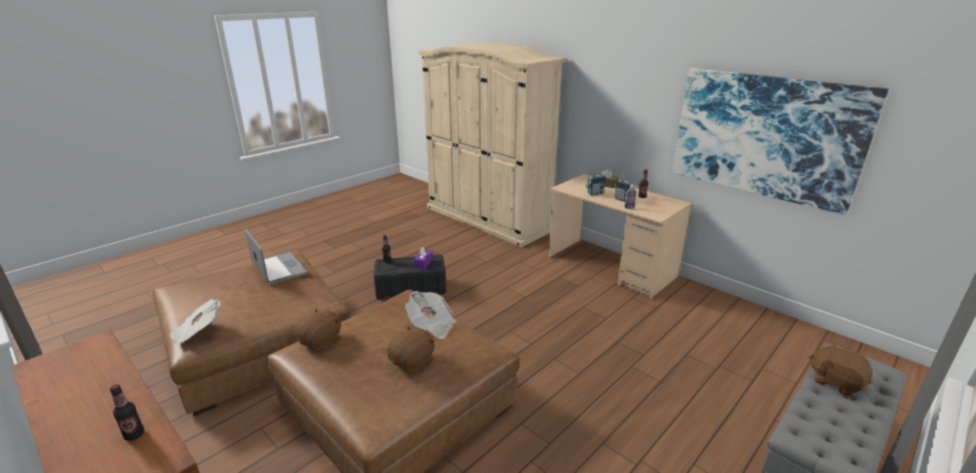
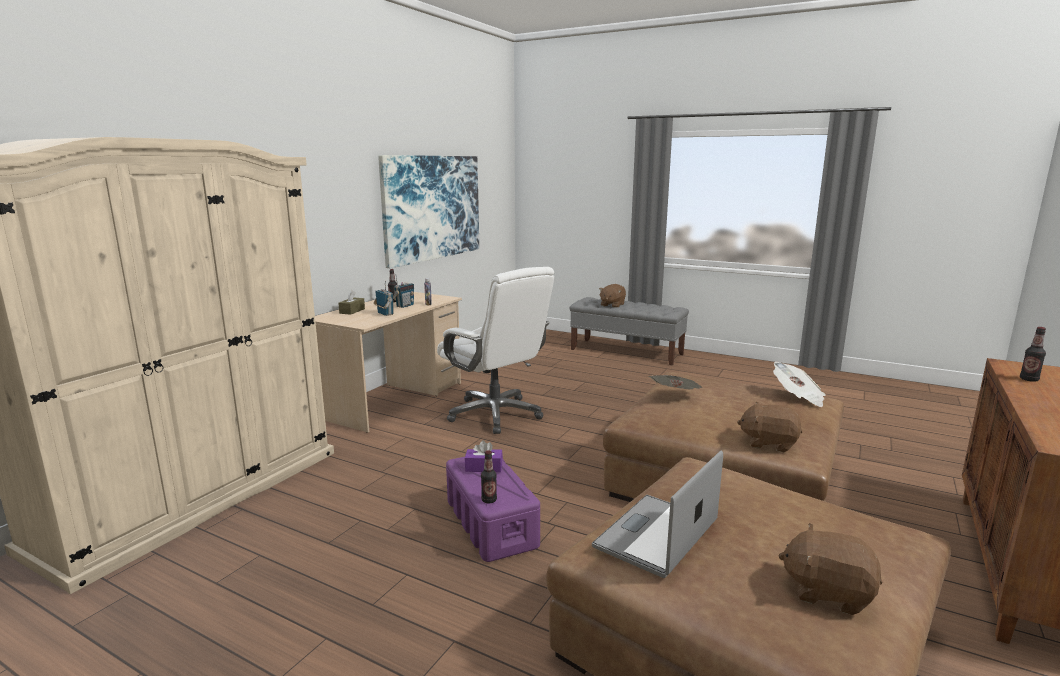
camera: 105 degrees left, 10 degrees down
newspaper [170,299,221,345] -> newspaper moved to [773,362,826,407]
black storage box [374,255,446,300] -> purple storage box [446,457,540,562]
brown plush toy [387,326,435,374] -> brown plush toy moved to [778,523,882,615]
none -> white office chair [437,267,554,434]

